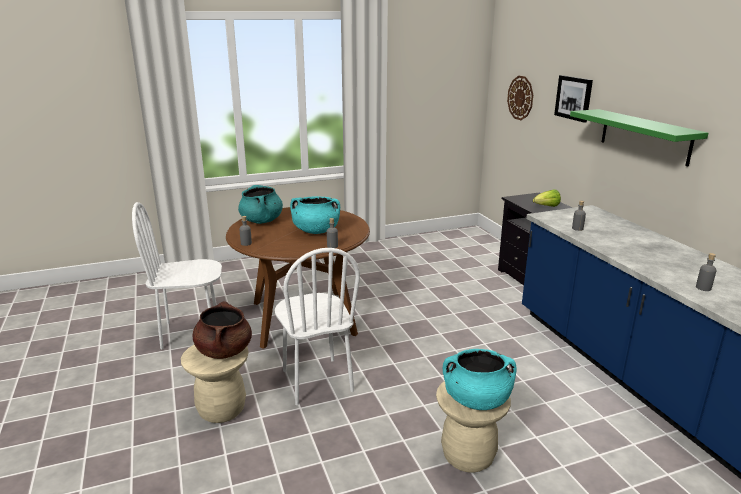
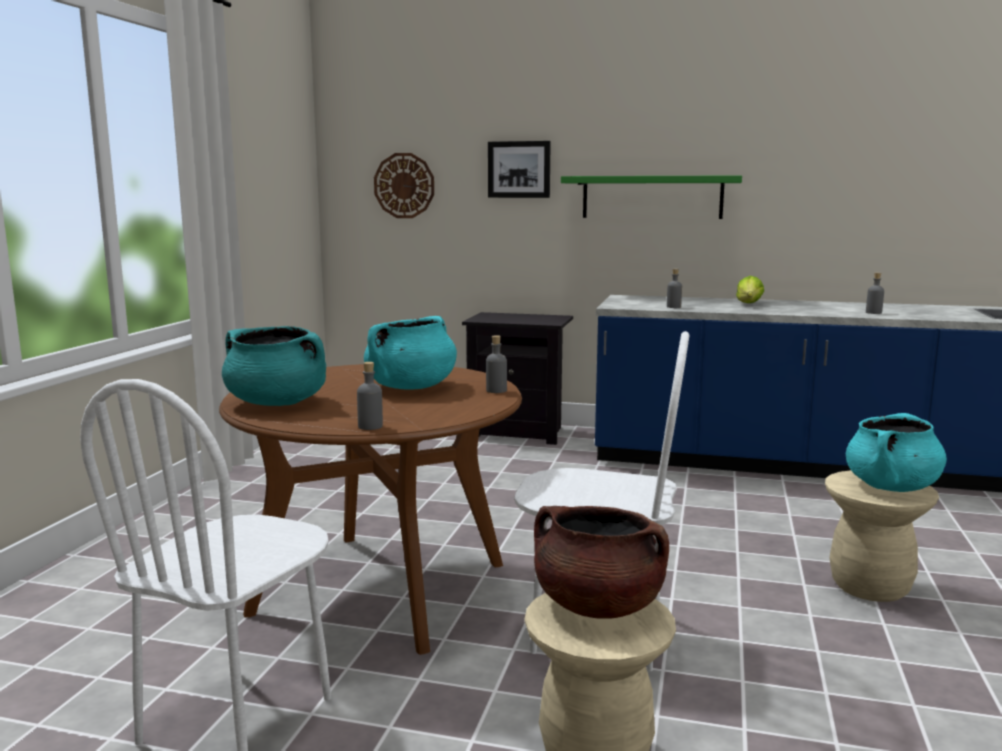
camera: 55 degrees left, 10 degrees down
lettuce [533,189,561,207] -> lettuce moved to [736,276,764,303]

